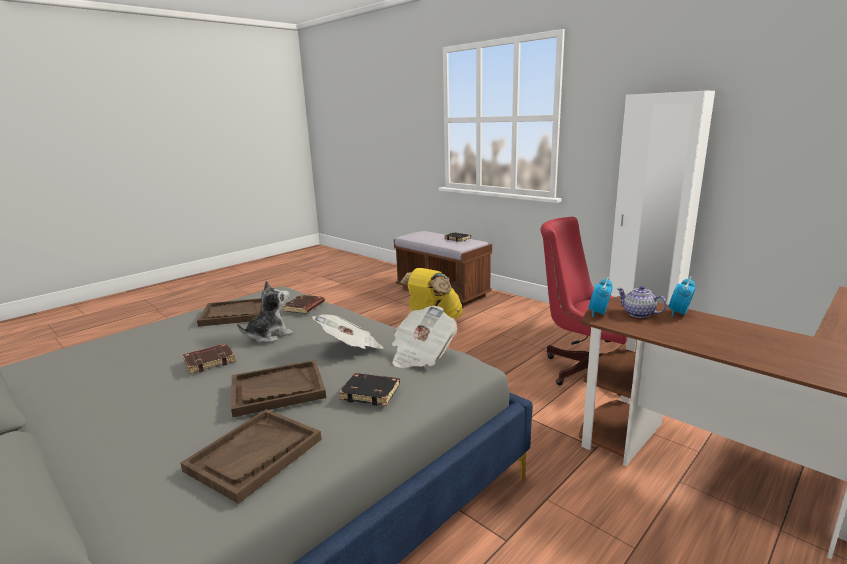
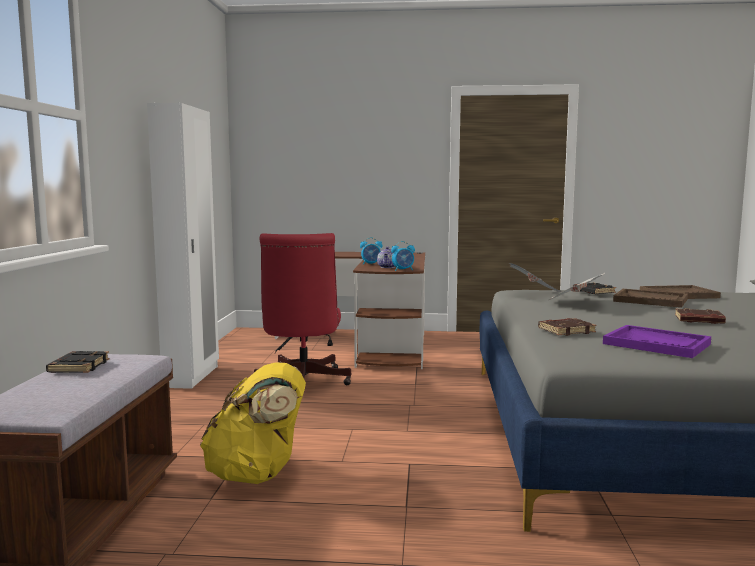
camera: 130 degrees left, 10 degrees down
brown tray [197,298,263,327] -> purple tray [603,325,711,358]
plush toy [237,280,293,343] -> none

